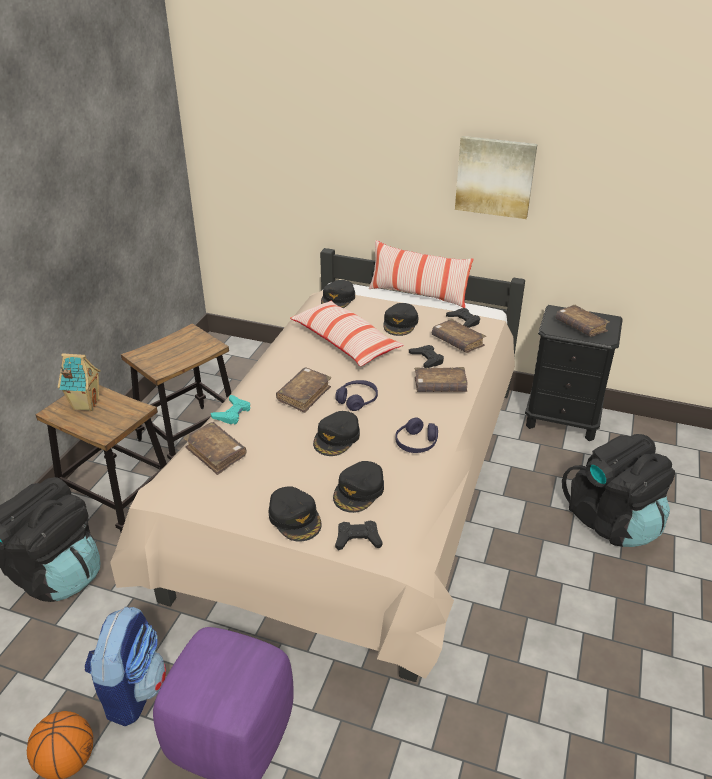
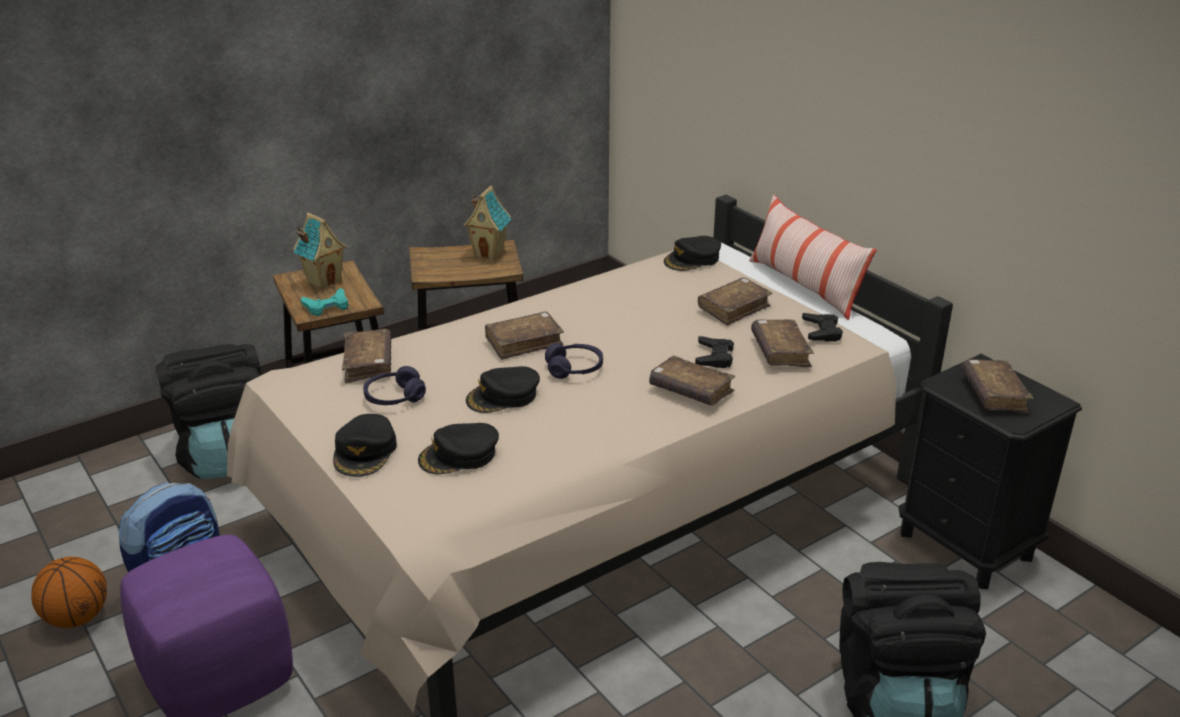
camera: 35 degrees right, 5 degrees down
turquoise game controller [211,395,250,424] -> turquoise game controller moved to [301,288,348,316]
pillow [290,300,404,366] -> none
black game controller [335,521,383,550] -> none
black cap [383,303,418,336] -> brown book [698,278,773,326]
purple headphones [395,417,438,453] -> purple headphones moved to [363,366,426,405]
picture [455,136,537,219] -> none
none -> toy house [463,186,512,260]

